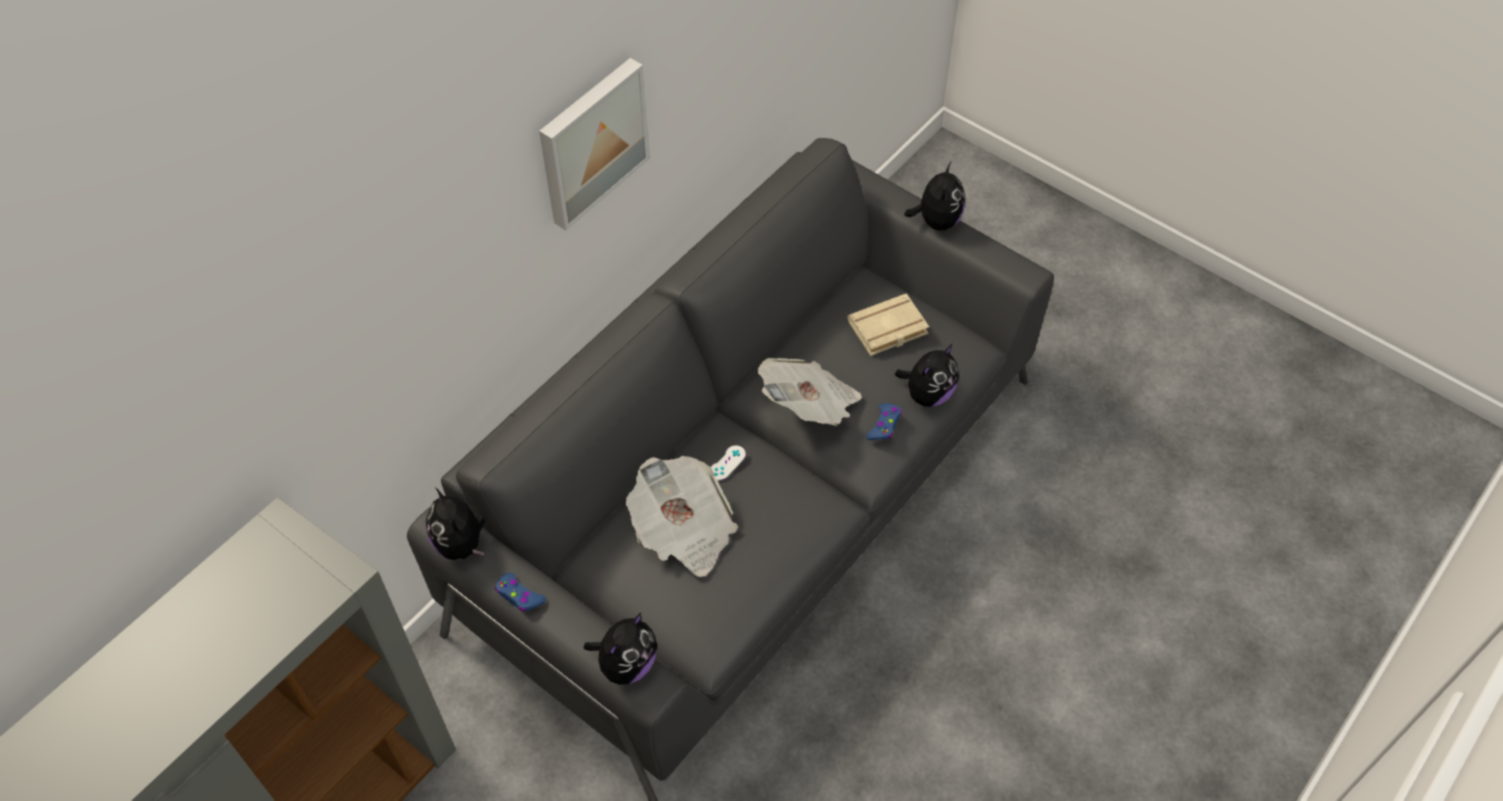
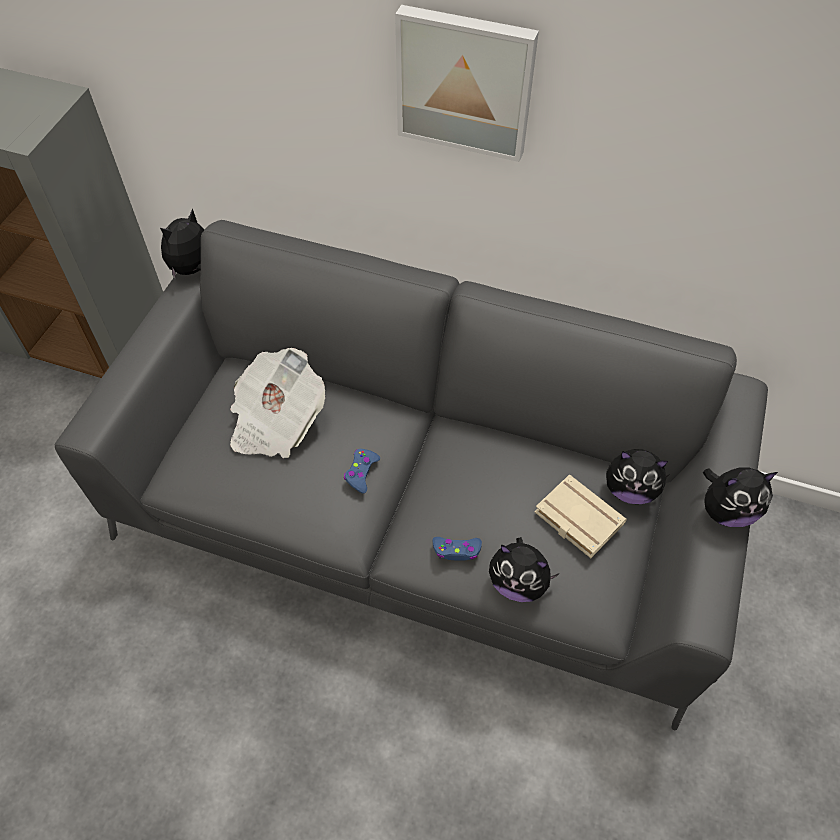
camera: 70 degrees right, 0 degrees up
blue game controller [495,572,546,611] -> blue game controller moved to [344,449,380,494]
plush toy [584,613,657,685] -> plush toy moved to [606,449,671,504]
white game controller [710,446,746,481] -> none
newspaper [758,358,862,426] -> none

